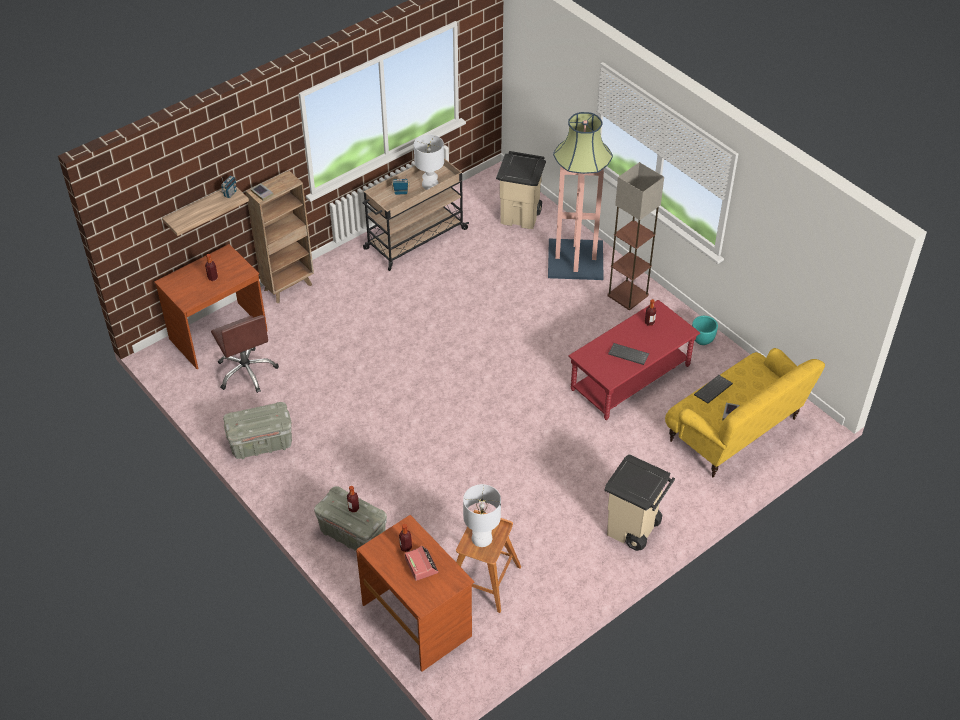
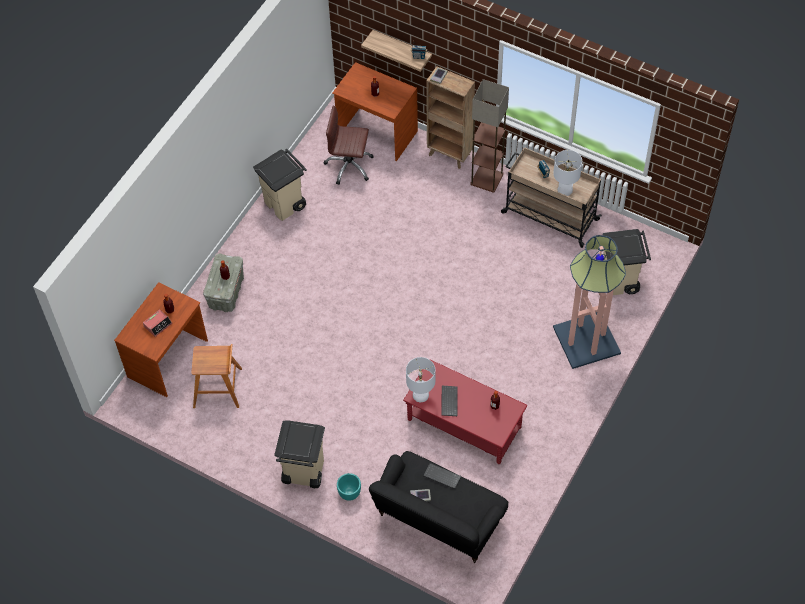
camera: 70 degrees right, 10 degrees up
brown office chair [211,315,279,393] -> brown office chair turned 60 degrees clockwise [324,106,374,185]
grey storage box [223,402,292,459] -> beige trash can [253,149,306,221]
white table lamp [463,484,501,547] -> white table lamp moved to [406,357,435,402]
floor lamp [607,162,664,310] -> floor lamp moved to [470,79,509,193]
yellow sofa [665,348,825,477] -> black sofa [369,451,508,563]
turquoise planter [692,316,718,345] -> turquoise planter moved to [337,473,361,501]

